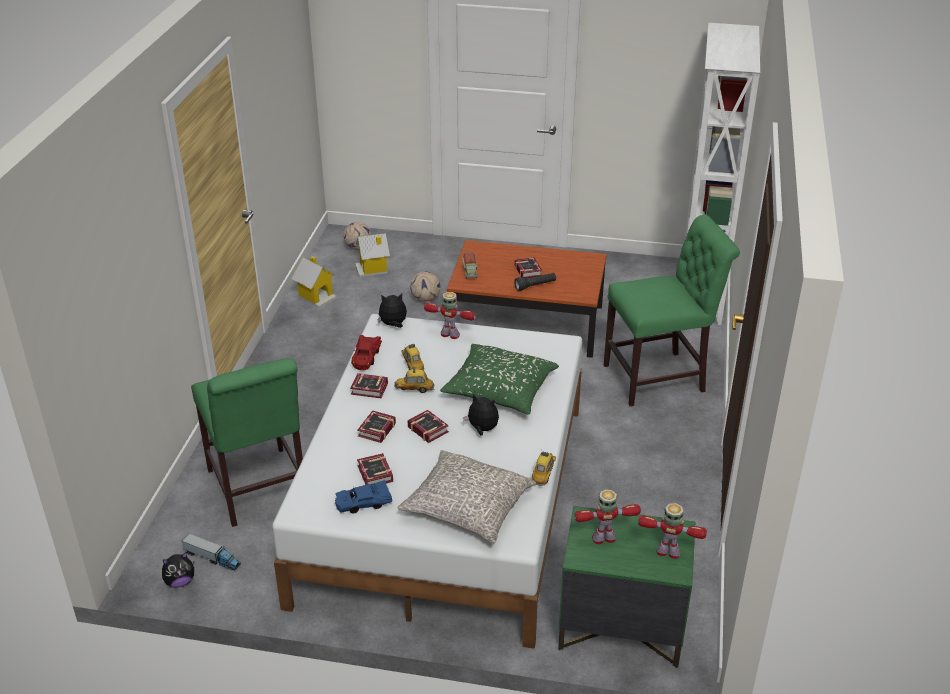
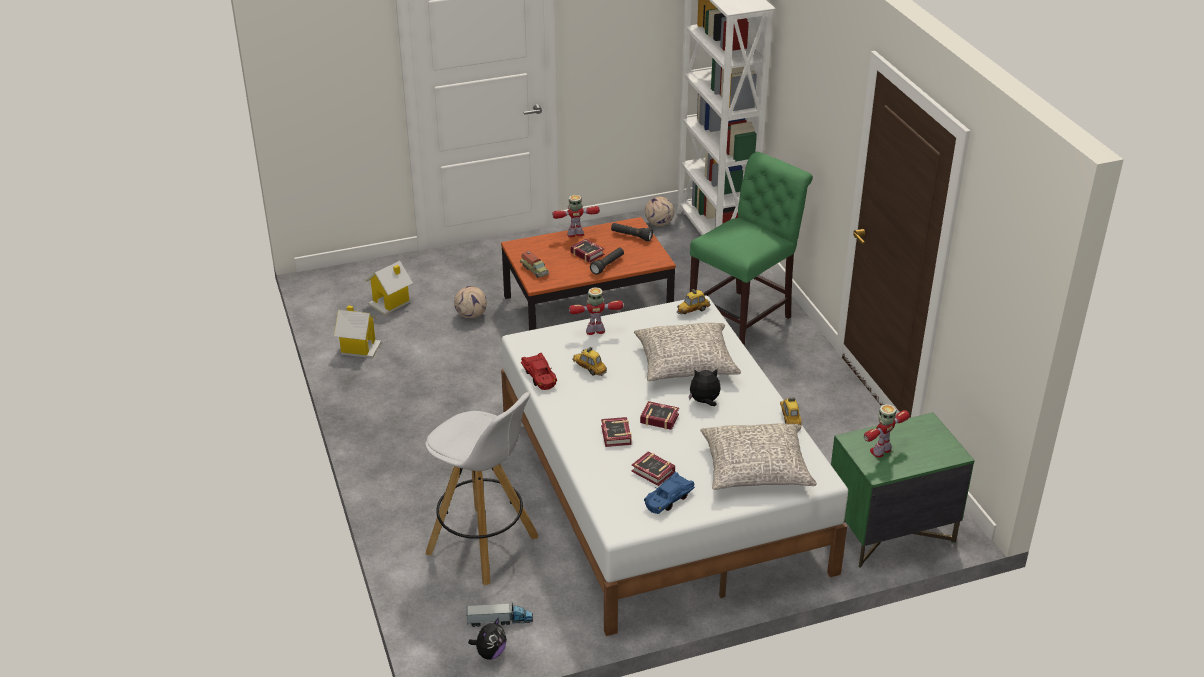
camera: 30 degrees left, 0 degrees up
green chair [191,358,303,527] -> white stool [425,392,538,586]
football [343,222,372,250] -> football moved to [645,197,674,226]
book [350,373,388,398] -> none
plush toy [377,294,407,328] -> none
toy car [394,367,434,393] -> toy car moved to [677,289,710,314]
green pillow [440,344,559,415] -> grey pillow [634,323,741,381]
toy robot [638,503,707,559] -> toy robot moved to [552,195,600,238]
none -> black flashlight [611,223,653,241]

